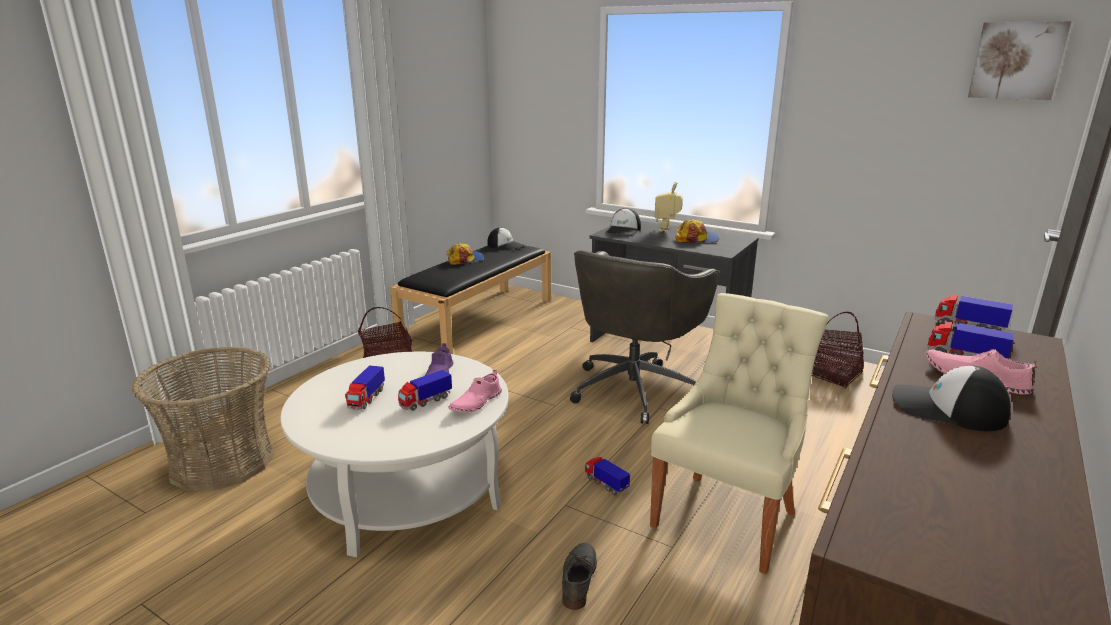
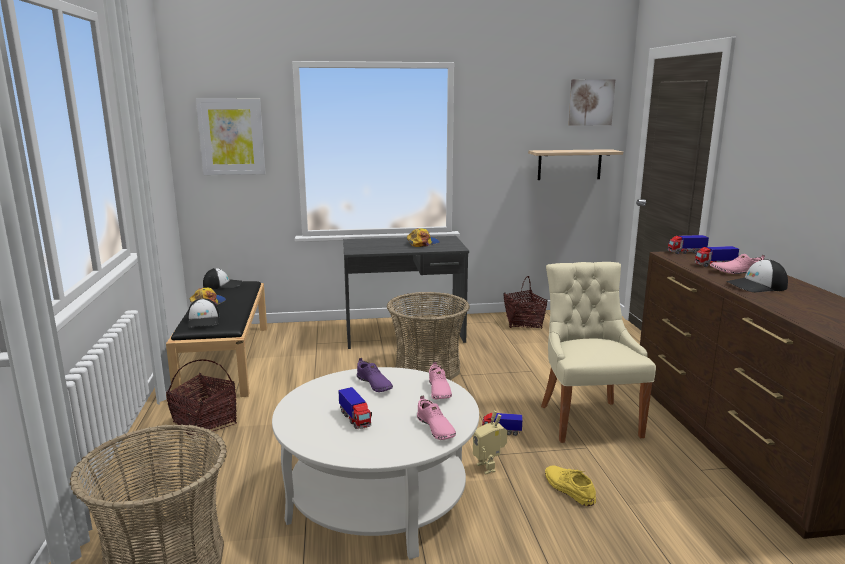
camera: 40 degrees left, 5 degrees down
toy truck [398,370,452,411] -> none
grey shoe [562,543,597,610] -> yellow shoe [545,465,596,506]
grey office chair [570,250,719,424] -> basket [387,292,470,380]
cap [605,208,641,236] -> cap moved to [188,298,220,327]
toy robot [655,182,683,232] -> toy robot moved to [473,411,507,474]
none -> picture [196,98,266,175]
none -> pink shoe [417,395,456,440]
none -> shelf [528,149,623,180]

